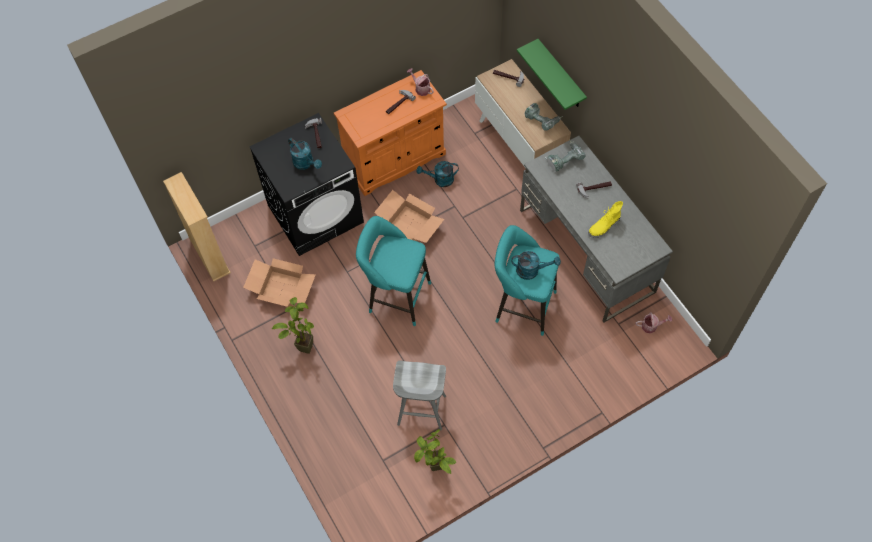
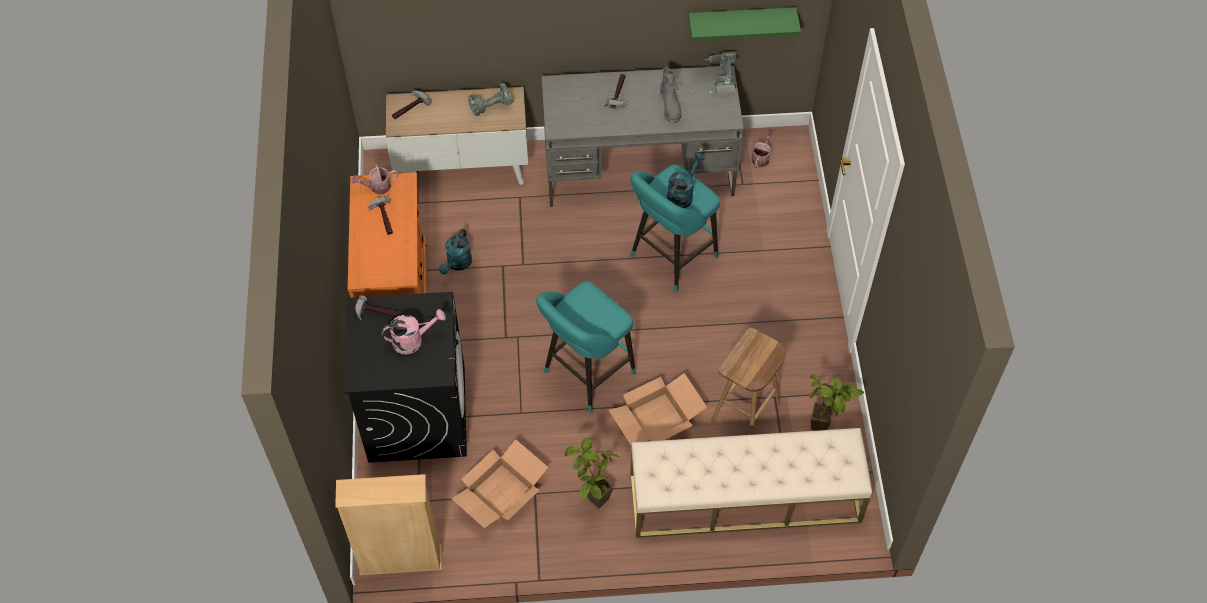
camera: 65 degrees left, 5 degrees down
turquoise watering can [288,138,322,170] -> pink watering can [382,309,446,354]
cardboard box [374,190,444,243] -> cardboard box moved to [609,373,707,445]
grey stool [393,360,446,430] -> brown stool [711,328,786,435]
green shelf [517,39,587,110] -> green shelf moved to [688,7,801,40]
power drill [545,141,585,171] -> power drill moved to [703,51,738,93]
yellow boot [588,201,623,238] -> grey boot [660,67,681,123]
none -> beige bench [630,428,872,538]

